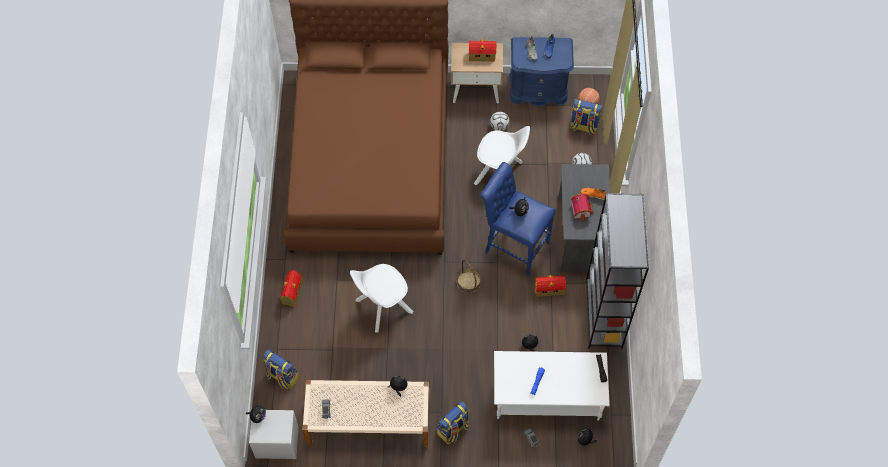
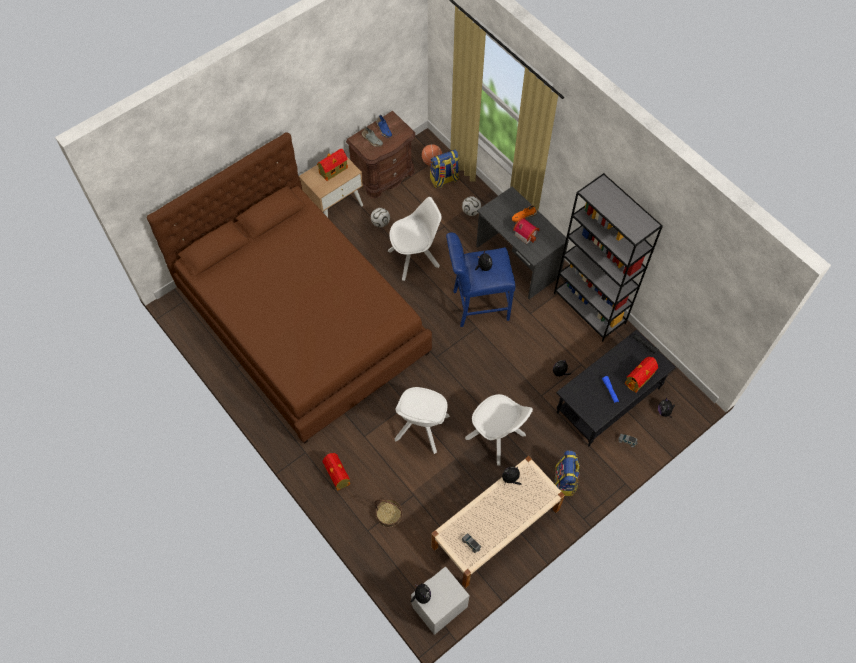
camera: 40 degrees left, 0 degrees up
backpack [263,349,299,389] -> none
basket [457,260,481,293] -> basket moved to [375,499,402,527]
white coffee table [494,351,610,421] -> black coffee table [556,329,676,446]
blue nightstand [509,37,574,106] -> brown nightstand [346,111,415,198]
toy house [535,275,566,297] -> toy house moved to [625,357,658,393]
none -> white chair [465,394,533,466]

